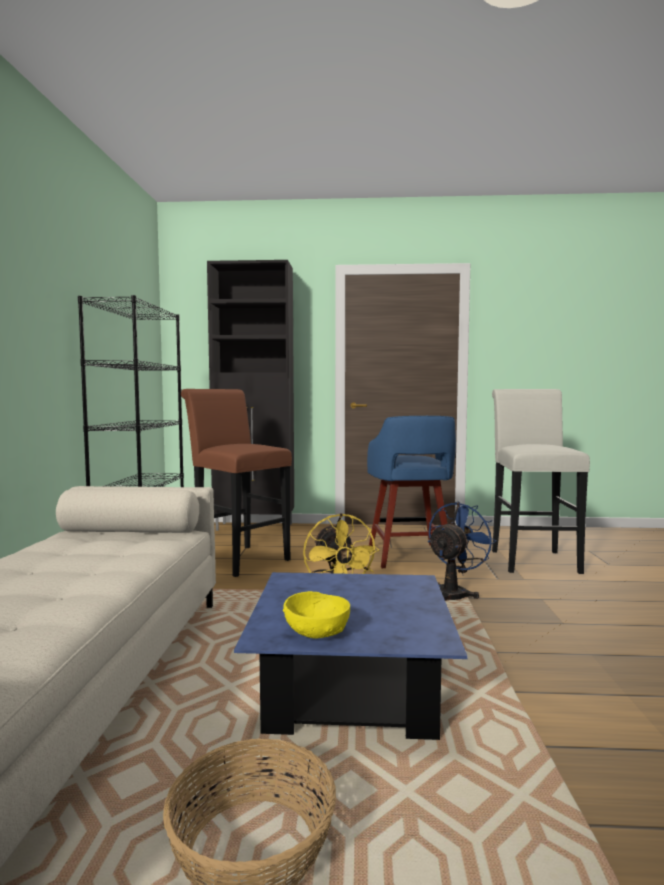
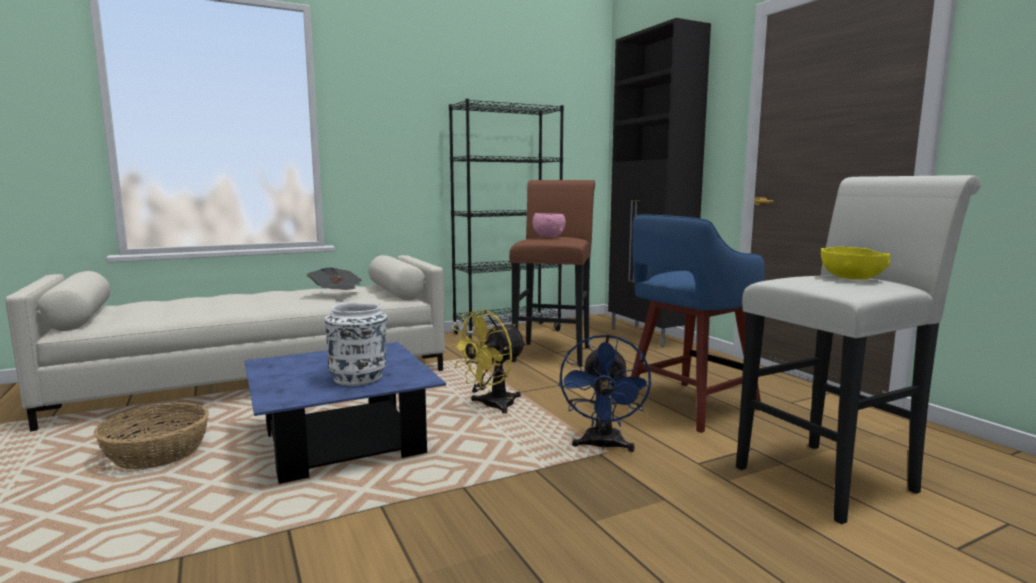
camera: 60 degrees right, 5 degrees up
yellow bowl [283,591,350,639] -> yellow bowl moved to [821,247,890,279]
blue fan [428,501,497,601] -> blue fan turned 90 degrees clockwise [558,334,652,452]
none -> newspaper [306,268,362,290]
none -> white vase [325,302,387,386]
none -> pink bowl [533,213,566,237]

